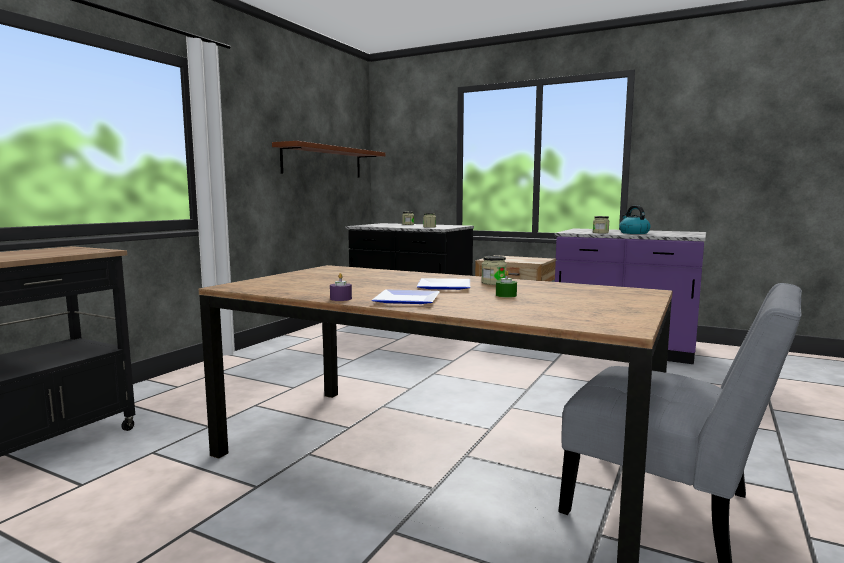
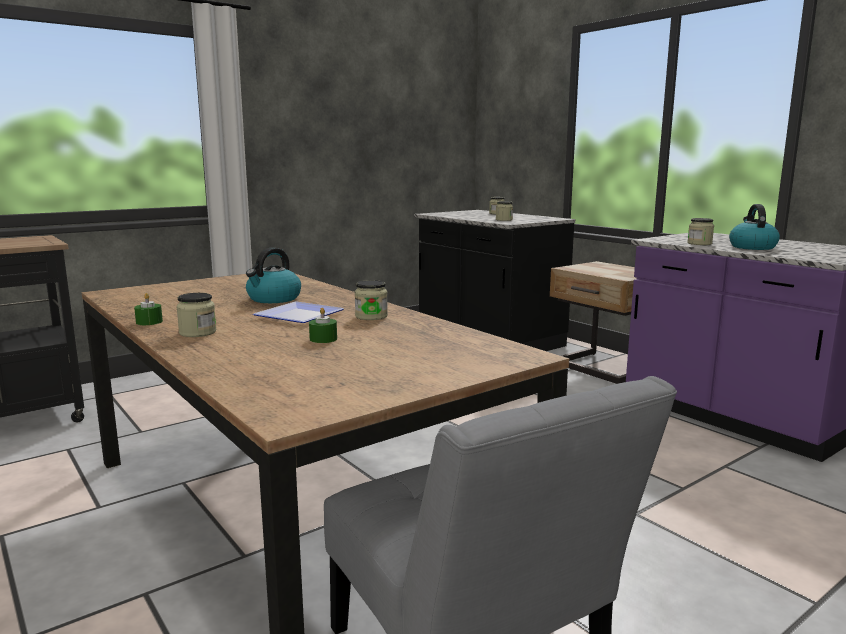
camera: 25 degrees right, 5 degrees up
brown shelf [272,141,385,178] -> none
purple candle [330,273,352,301] -> green candle [134,293,163,325]
plate [372,289,440,304] -> jar [176,293,216,337]
none -> kettle [246,247,301,303]

